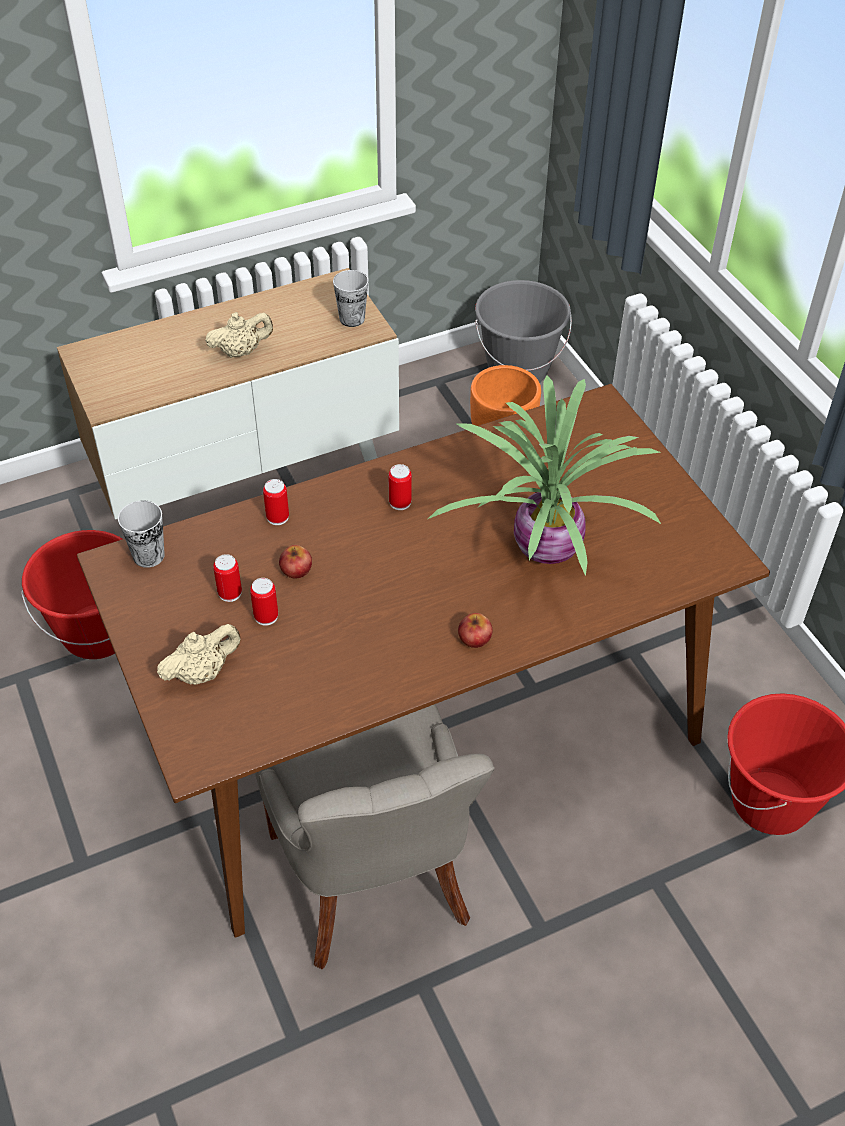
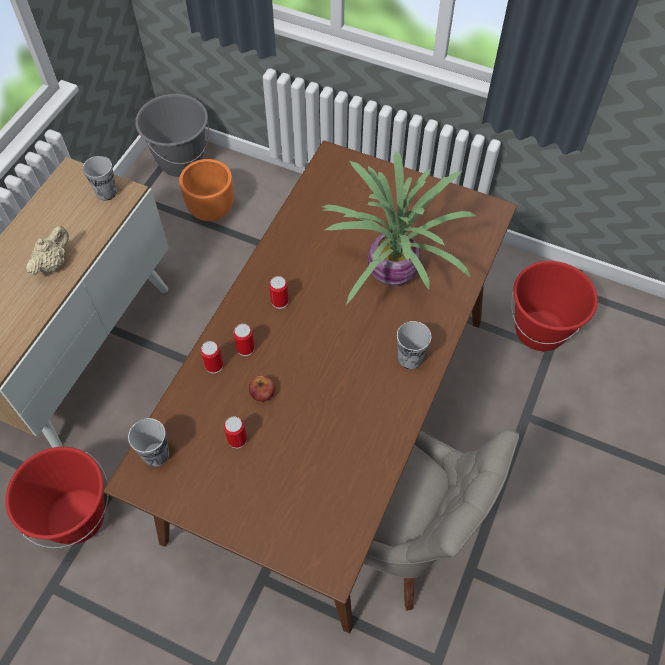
camera: 40 degrees left, 10 degrees up
beige teapot [157,624,241,685] -> none
can [250,578,278,626] -> can moved to [233,324,255,356]
apple [458,613,493,648] -> cup [397,321,431,369]

